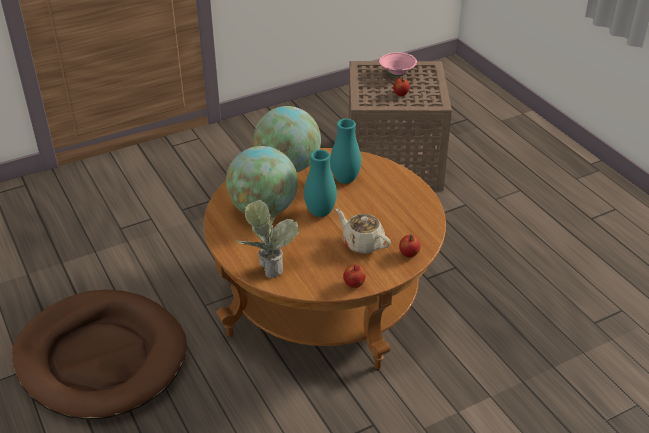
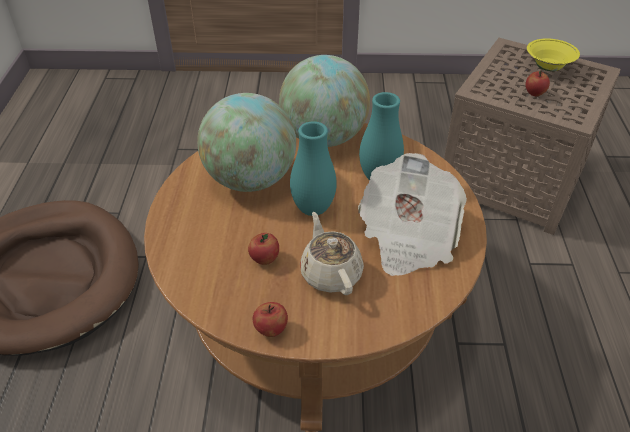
camera: 30 degrees right, 5 degrees up
potted plant [237,200,299,278] -> none
pink bowl [379,52,417,76] -> yellow bowl [527,38,580,71]
apple [399,235,421,258] -> apple moved to [248,233,279,265]
none -> newspaper [358,153,467,276]

